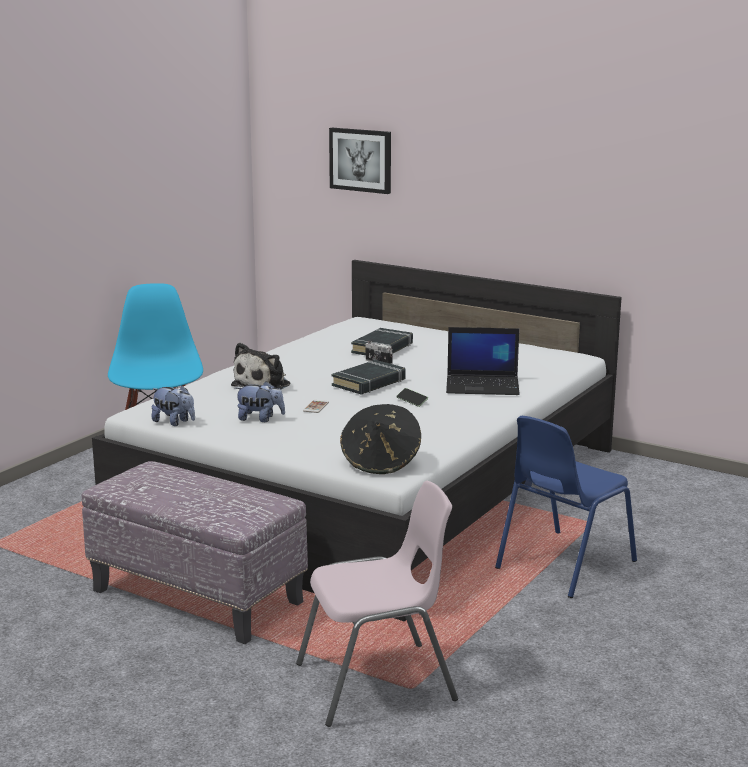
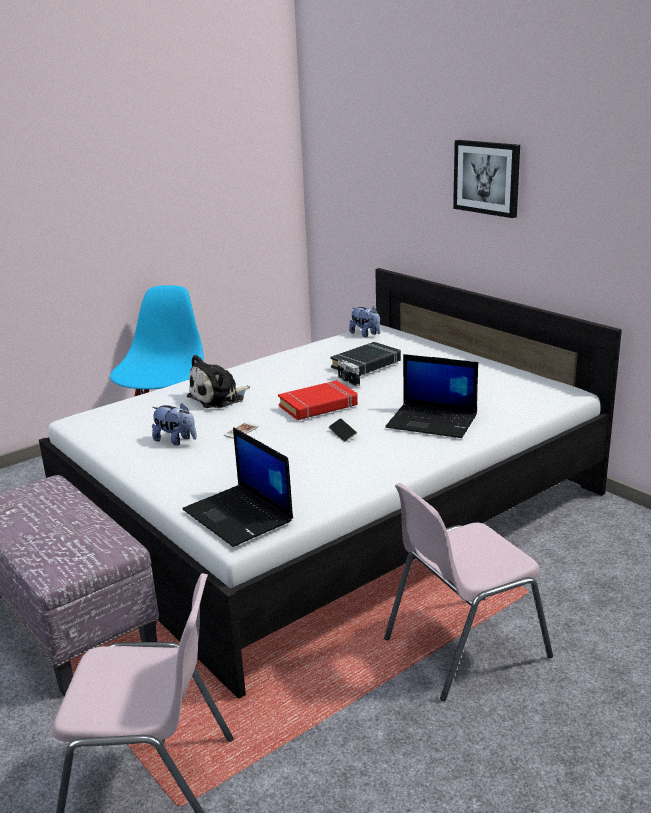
camera: 20 degrees right, 5 degrees up
plush toy [152,385,195,426] -> plush toy moved to [349,306,380,337]
picture [329,128,391,194] -> picture moved to [453,140,520,218]
black book [332,360,405,395] -> red book [278,380,358,420]
black hat [340,404,421,474] -> laptop [183,427,293,547]
blue chair [495,416,637,598] -> pink chair [384,483,553,701]

